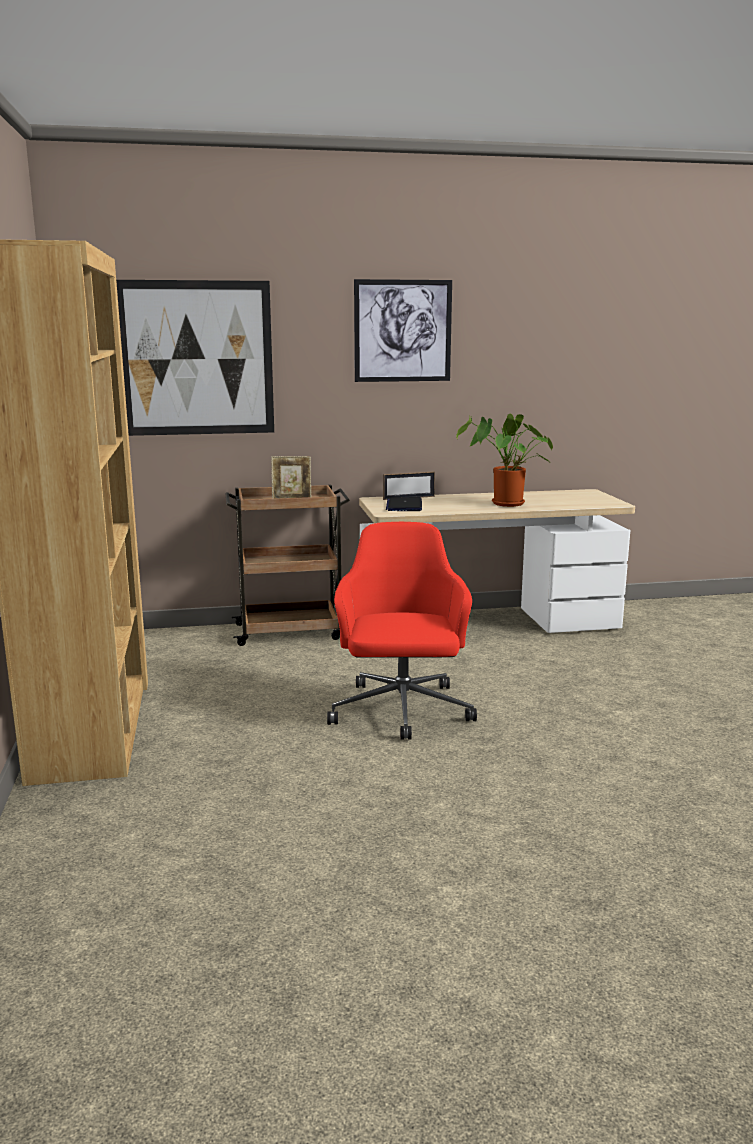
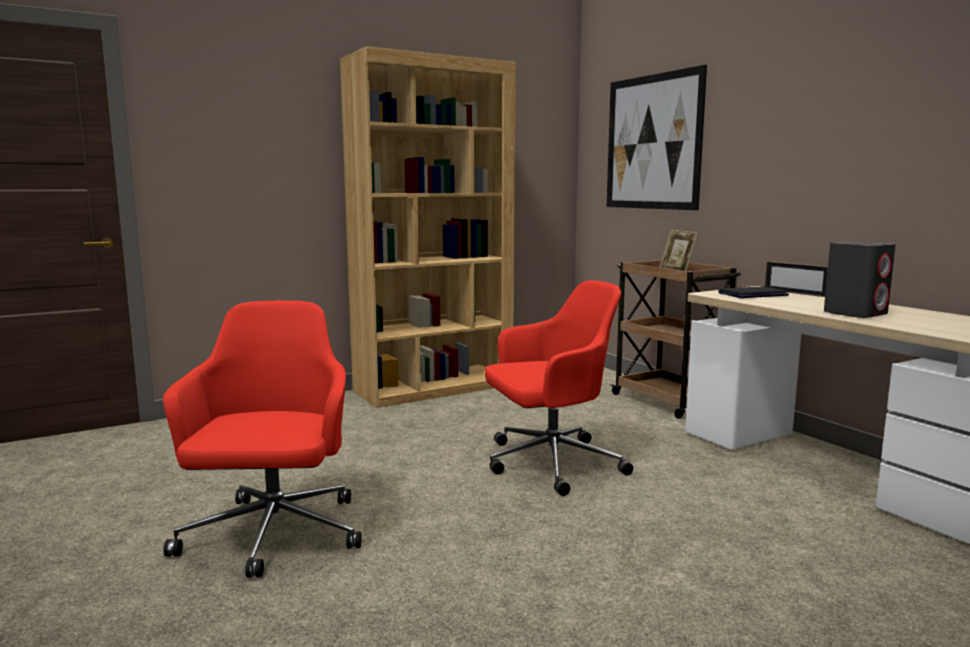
camera: 70 degrees right, 5 degrees down
picture [354,279,452,382] -> none
potted plant [456,414,553,507] -> grey speaker [824,241,896,318]
none -> red office chair [163,300,361,578]

